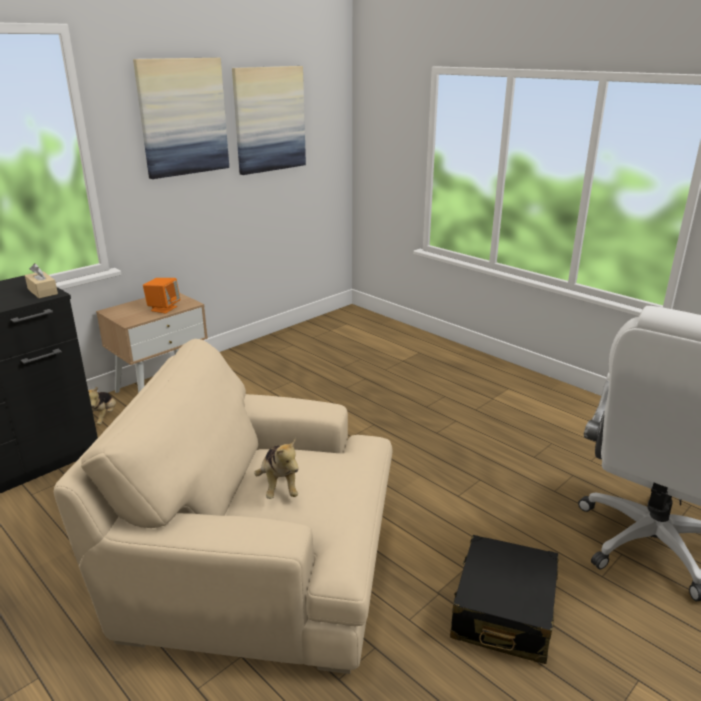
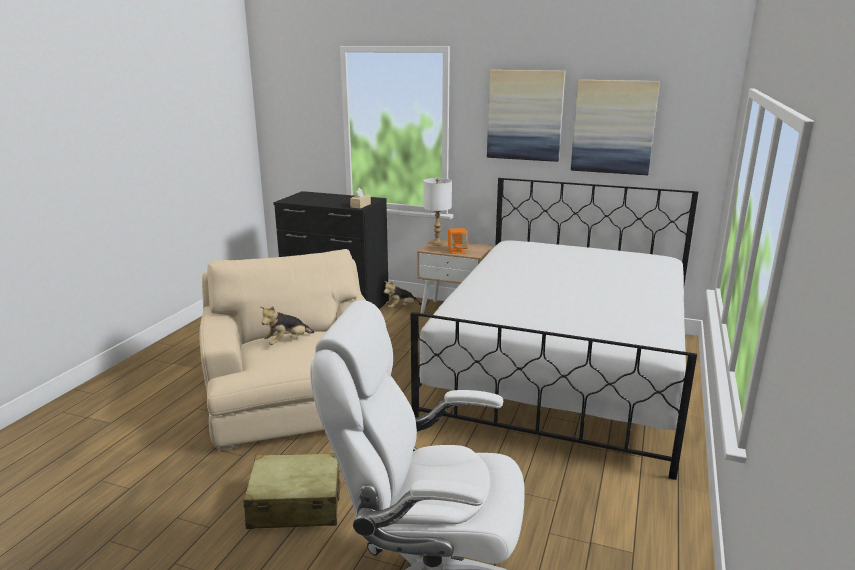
camera: 65 degrees right, 5 degrees down
black suitcase [450,535,558,664] -> beige suitcase [244,453,340,529]
none -> white bed [411,178,698,480]
none -> white table lamp [423,178,452,246]

